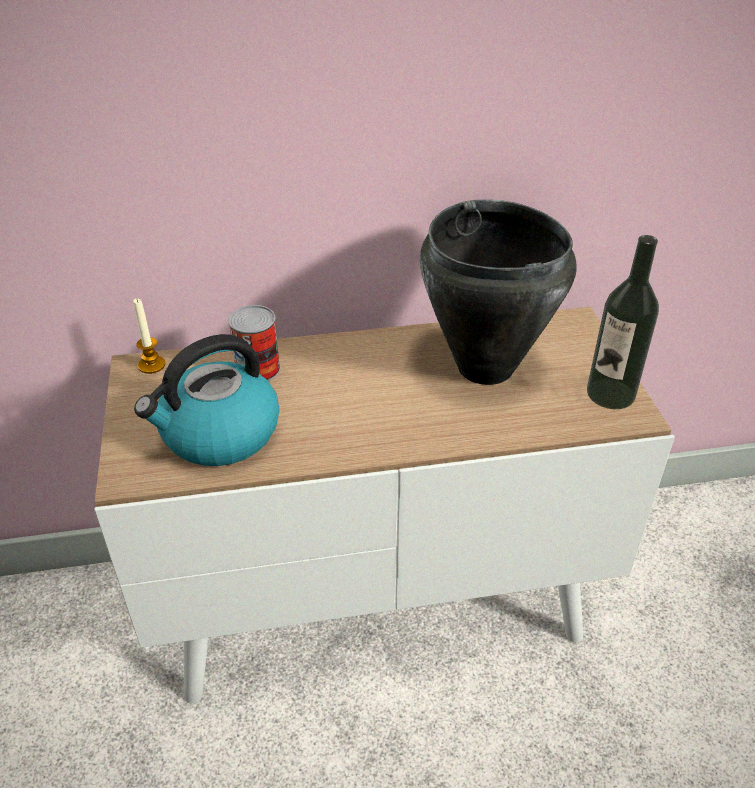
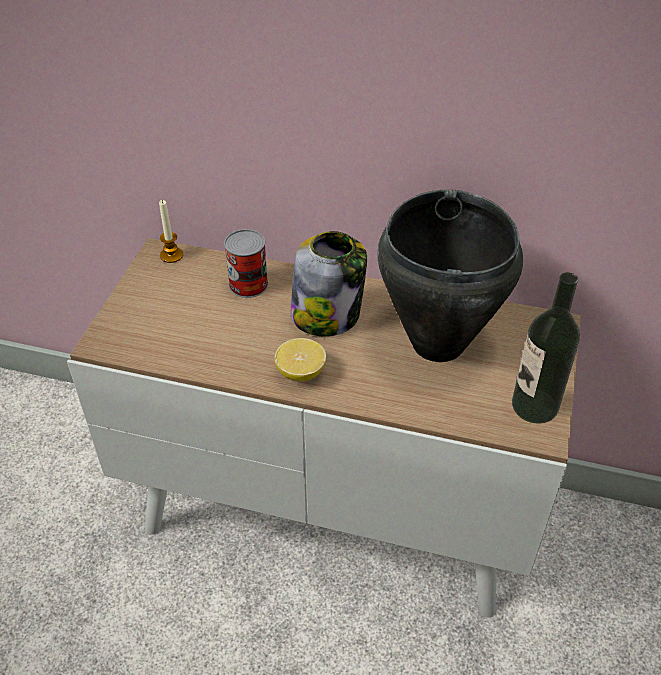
camera: 25 degrees right, 5 degrees up
kettle [134,334,279,466] -> none
none -> lemon [275,338,326,382]
none -> jar [291,231,367,336]

